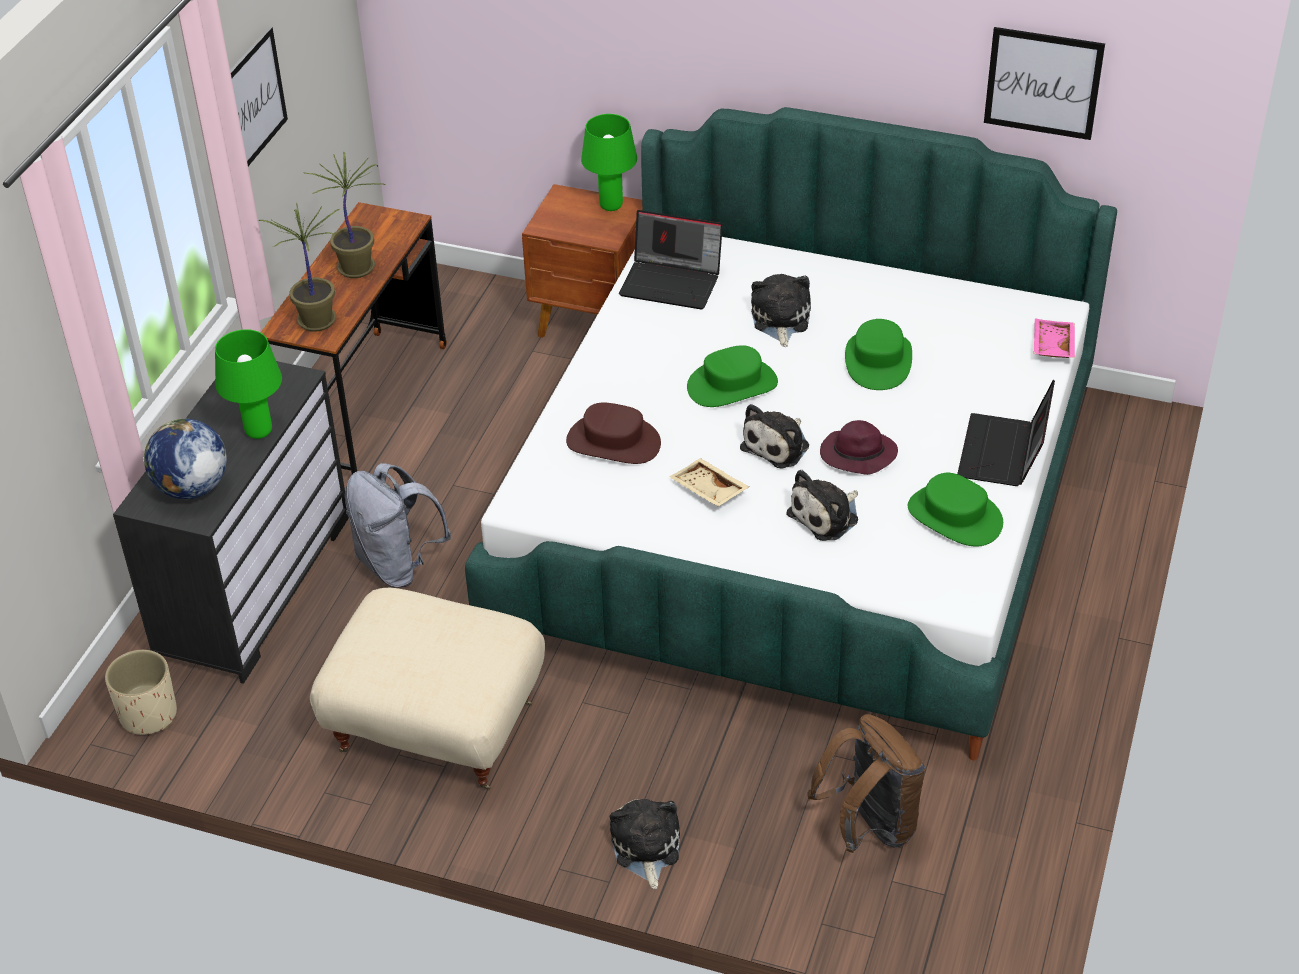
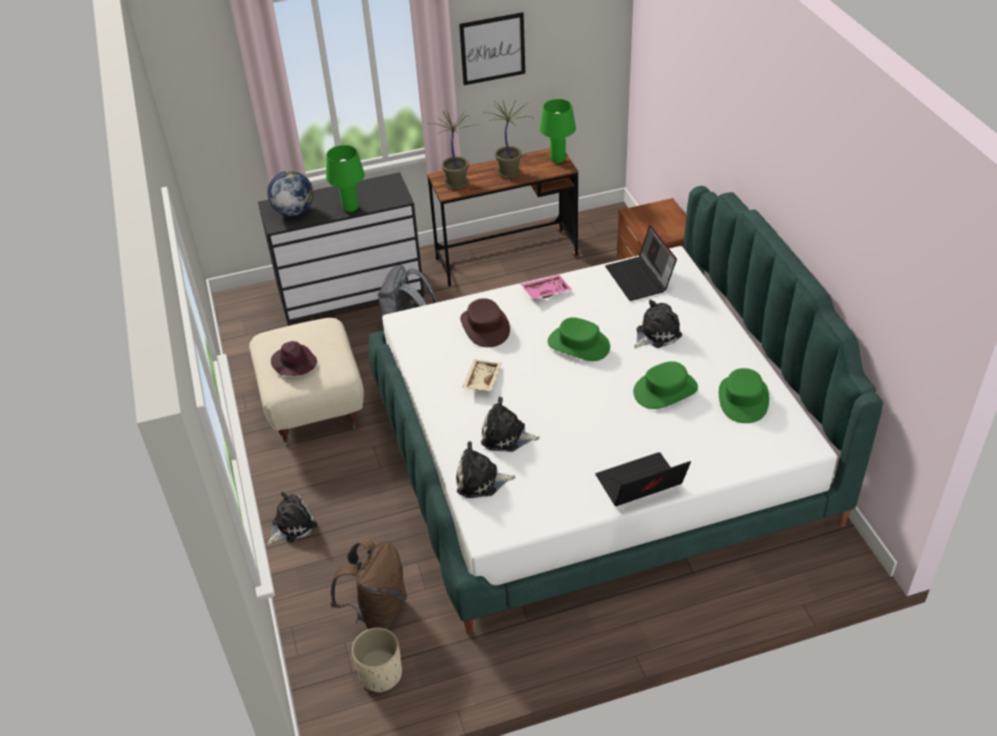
camera: 55 degrees right, 0 degrees up
beige planter [105,650,177,735] -> beige planter moved to [352,627,402,693]
green table lamp [581,114,637,211] -> green table lamp moved to [540,99,576,163]
plush toy [740,404,809,469] -> plush toy moved to [456,441,515,498]
purple hat [820,420,898,475] -> purple hat moved to [271,341,317,376]
green hat [908,473,1003,547] -> green hat moved to [719,368,769,423]
picture [984,27,1105,140] -> none
pink tray [1034,319,1075,358] -> pink tray moved to [521,275,572,299]

